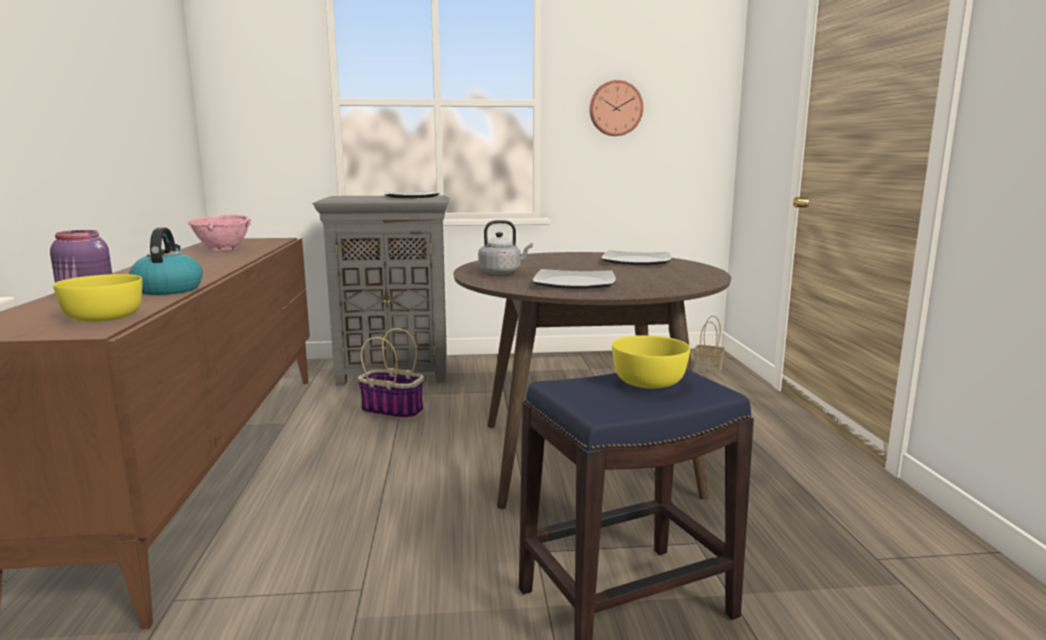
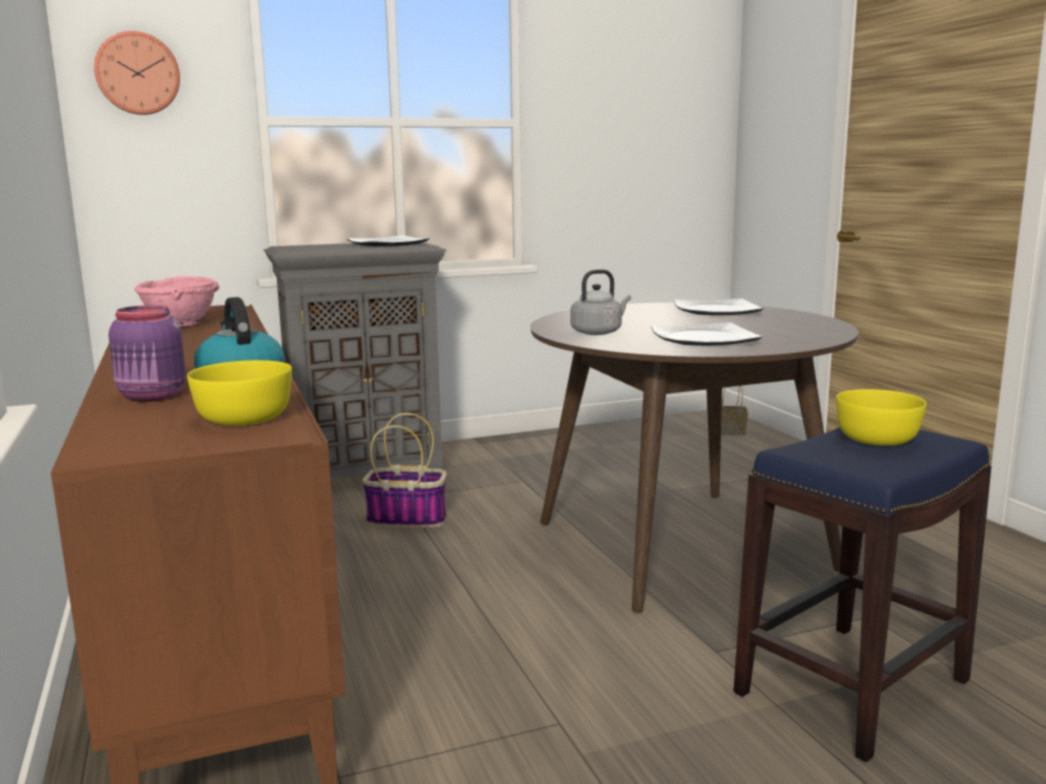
camera: 15 degrees left, 0 degrees up
wall clock [589,80,643,136] -> wall clock moved to [94,31,180,115]

